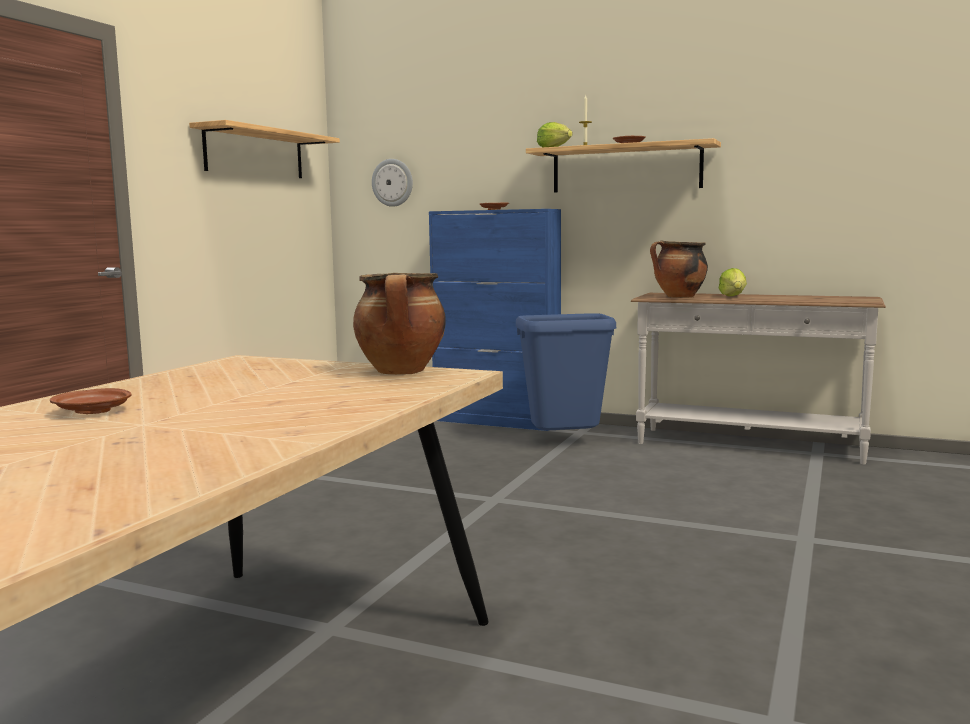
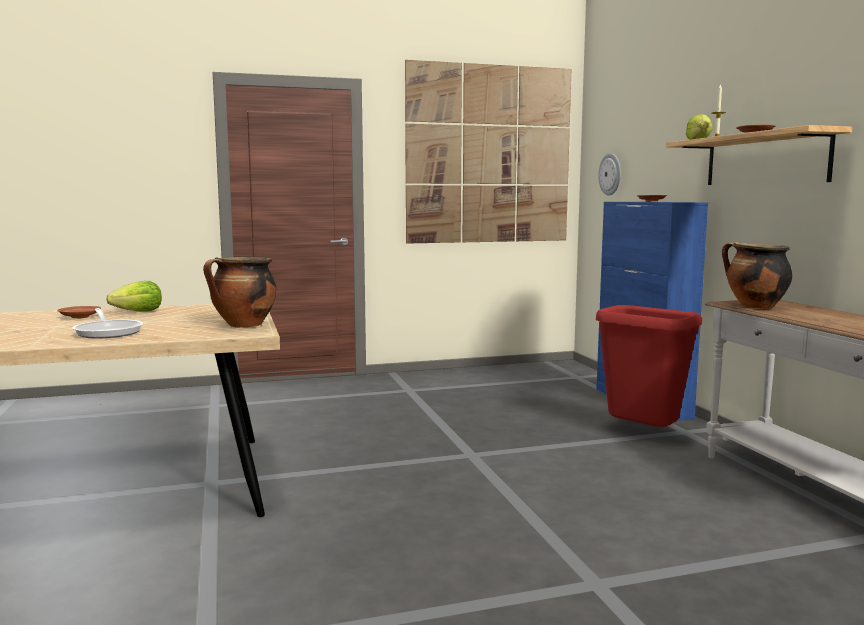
camera: 50 degrees right, 0 degrees up
shelf [189,120,340,178] -> picture [405,60,571,244]
blue trash can [516,313,616,430] -> red trash can [596,305,702,427]
lettuce [719,268,747,296] -> lettuce moved to [106,281,162,312]
none -> frying pan [72,308,144,339]

